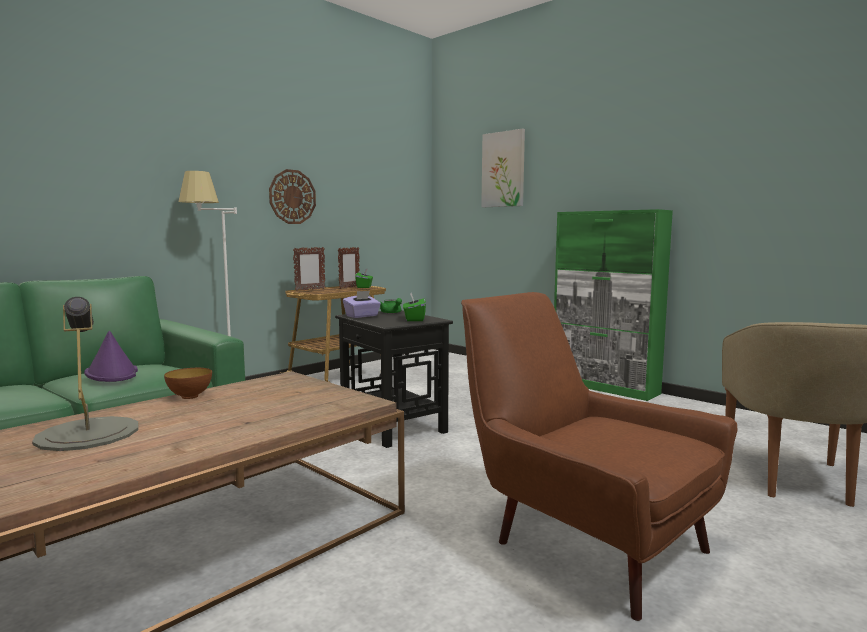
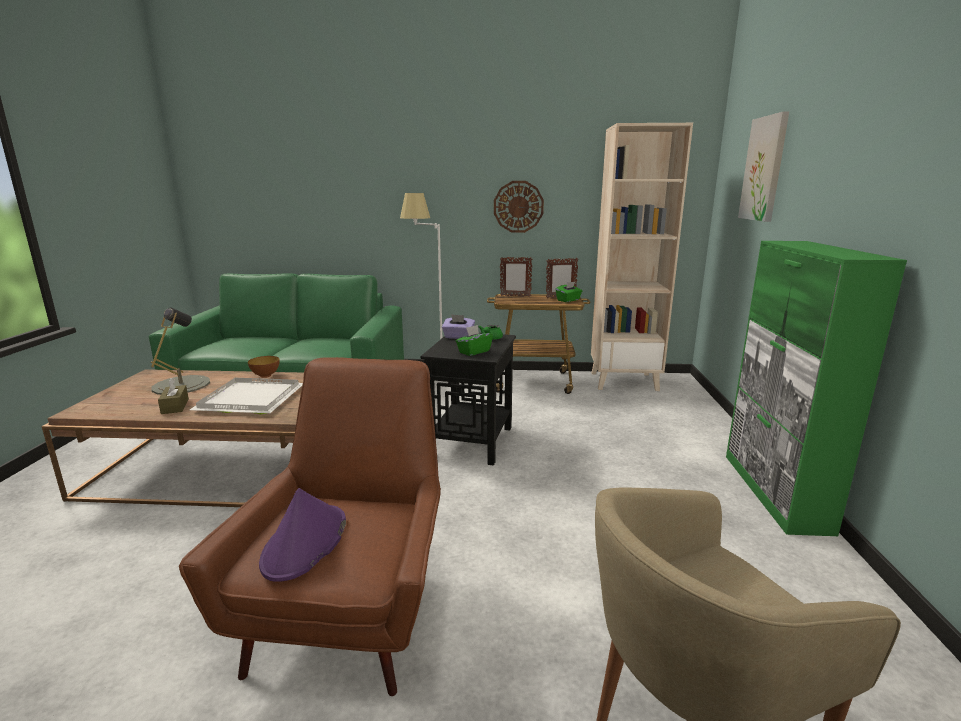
camera: 50 degrees right, 10 degrees up
purple hat [84,331,138,382] -> purple hat moved to [259,488,346,582]
none -> brown tissue box [158,378,189,414]
none -> white tray [190,378,303,414]
none -> beige bookcase [591,123,693,391]

